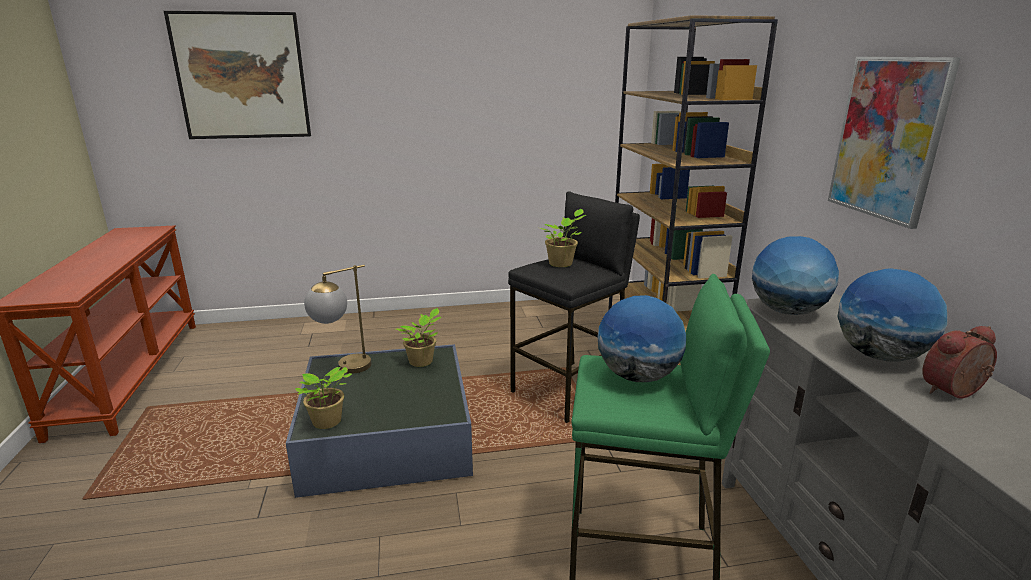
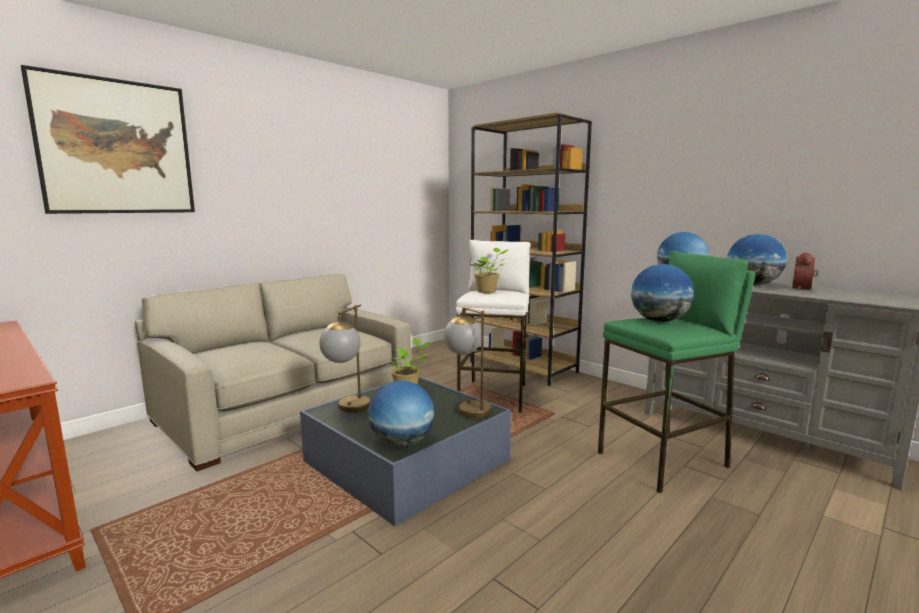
camera: 35 degrees left, 10 degrees down
potted plant [295,367,352,429] -> globe [369,380,434,447]
black stool [508,191,640,423] -> white stool [456,240,531,413]
picture [828,57,961,229] -> none
none -> beige sofa [135,274,411,471]
none -> table lamp [444,306,491,418]

